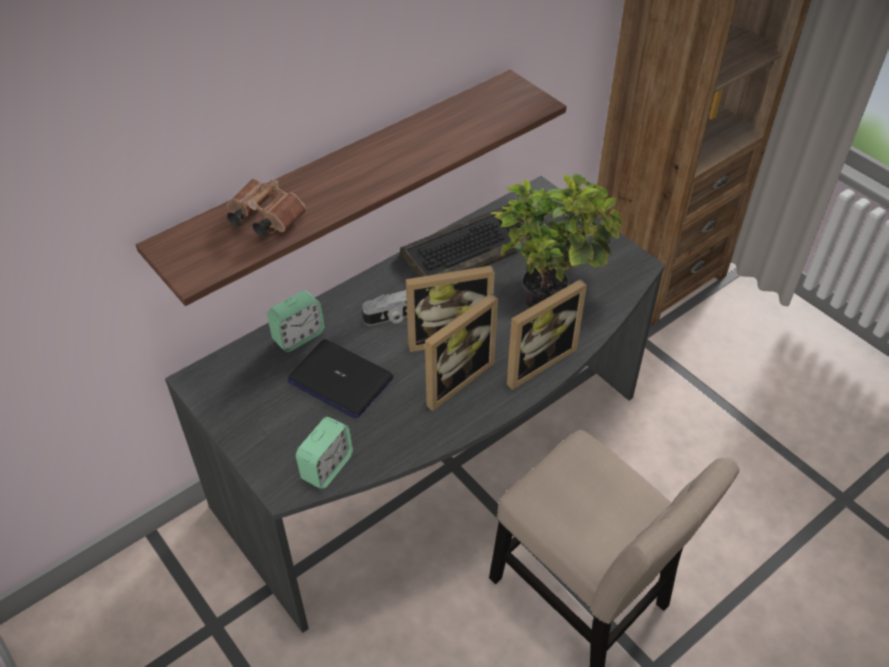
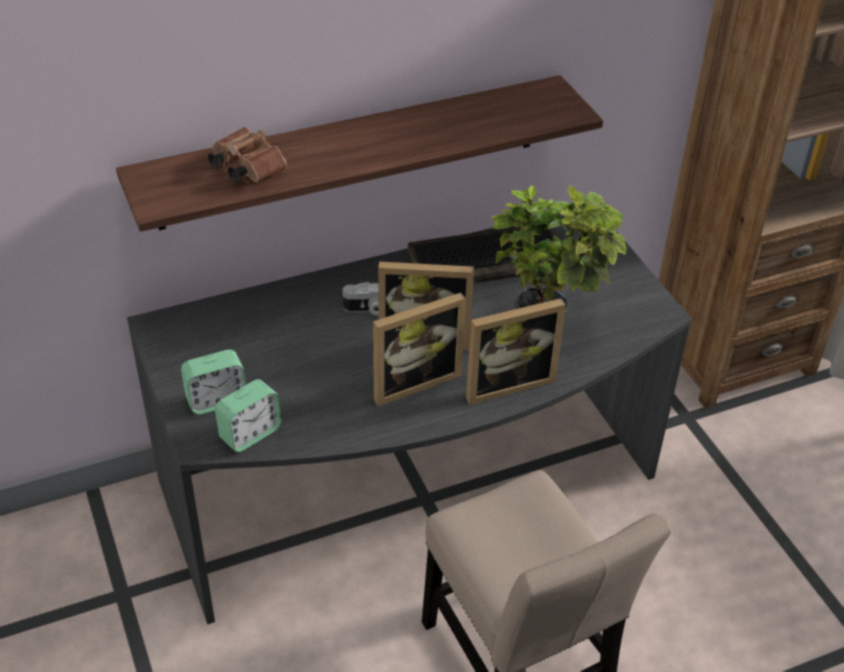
camera: 15 degrees right, 5 degrees down
alarm clock [267,291,325,352] -> alarm clock moved to [181,350,246,415]
laptop [287,339,394,419] -> none

